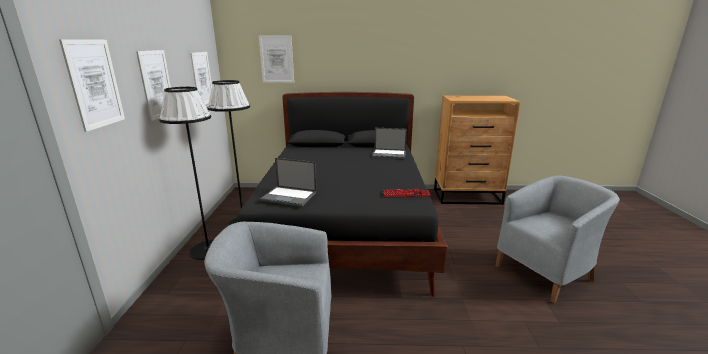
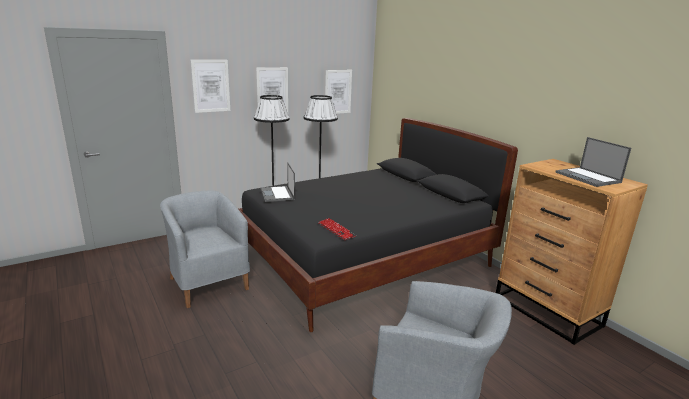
camera: 55 degrees right, 0 degrees up
picture [259,35,294,83] -> none
laptop [372,128,407,159] -> laptop moved to [555,137,631,187]

